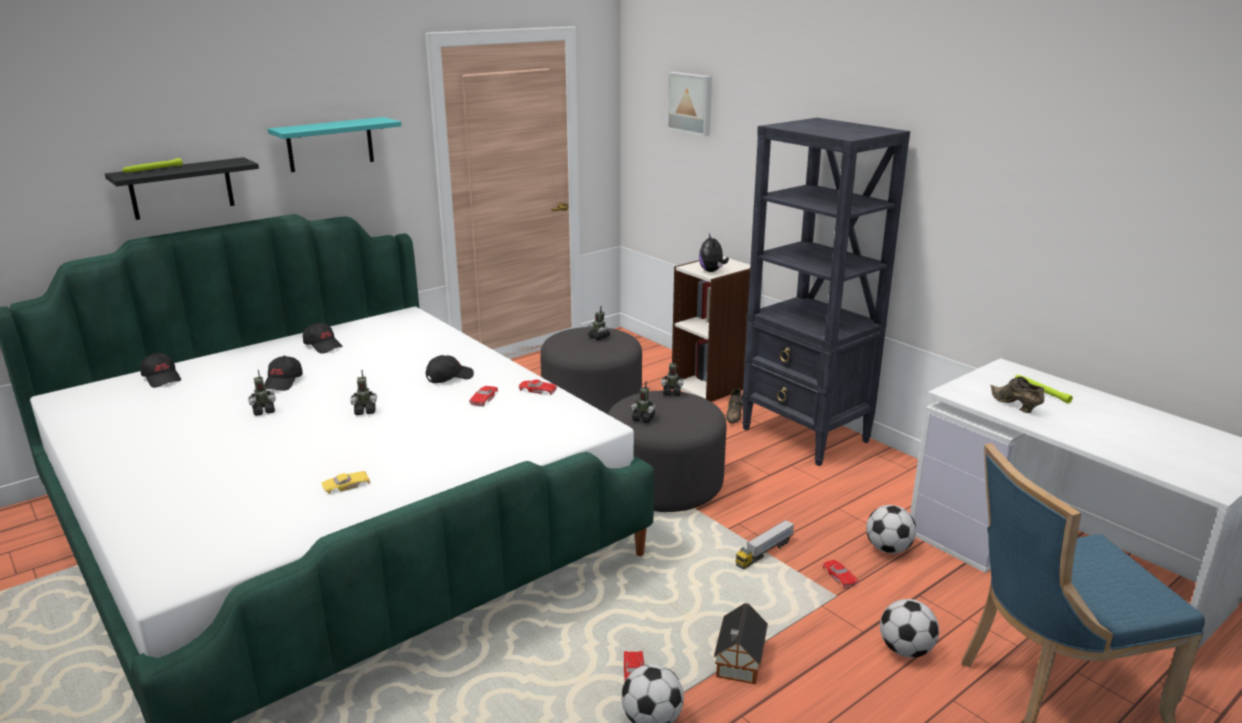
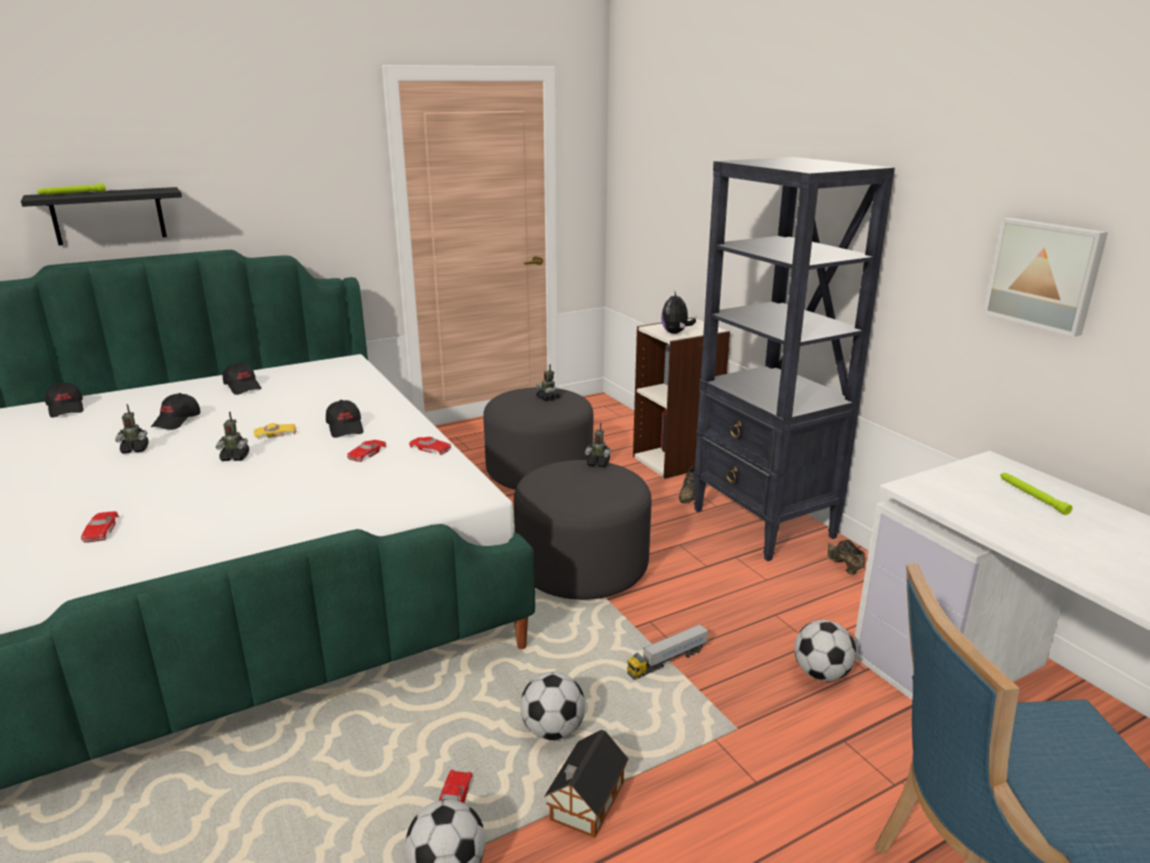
camera: 10 degrees right, 0 degrees up
turquoise shelf [268,117,401,172] -> none
yellow toy car [322,471,371,494] -> yellow toy car moved to [254,423,296,438]
black cap [426,355,474,383] -> black cap turned 90 degrees clockwise [326,400,364,438]
toy robot [631,381,656,423] -> none
picture [667,72,712,136] -> picture moved to [983,218,1108,337]
red toy car [823,560,858,588] -> red toy car moved to [81,511,119,542]
football [880,599,939,658] -> football moved to [520,672,585,740]
brown shoe [991,376,1044,413] -> brown shoe moved to [828,540,865,575]

